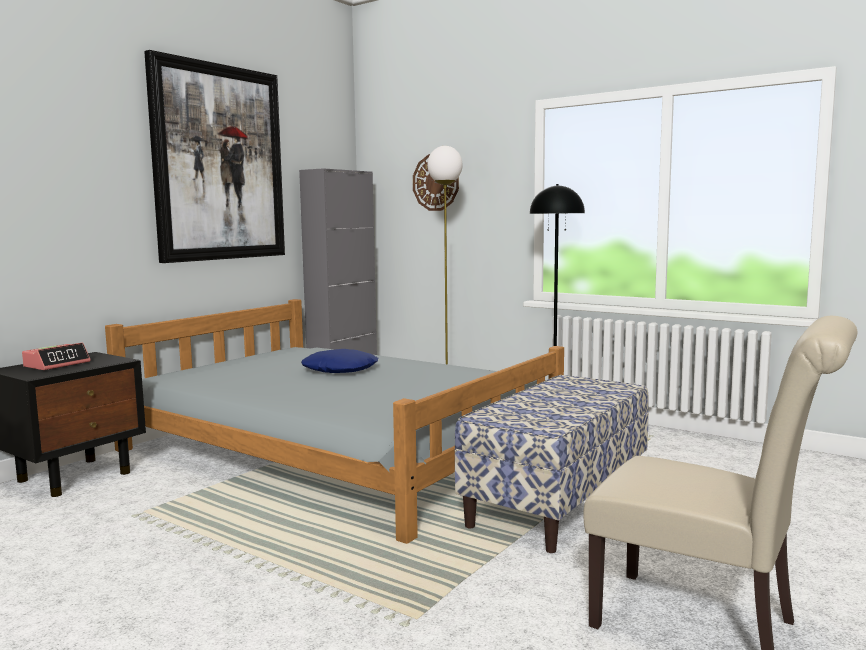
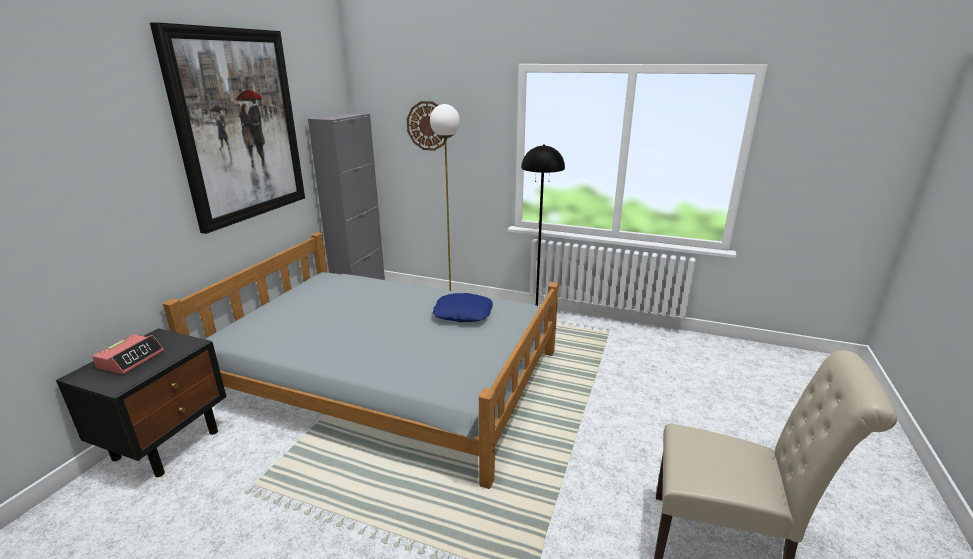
camera: 15 degrees left, 15 degrees up
blue pillow [301,349,378,373] -> blue pillow moved to [433,293,493,322]
bench [454,375,649,553] -> none

